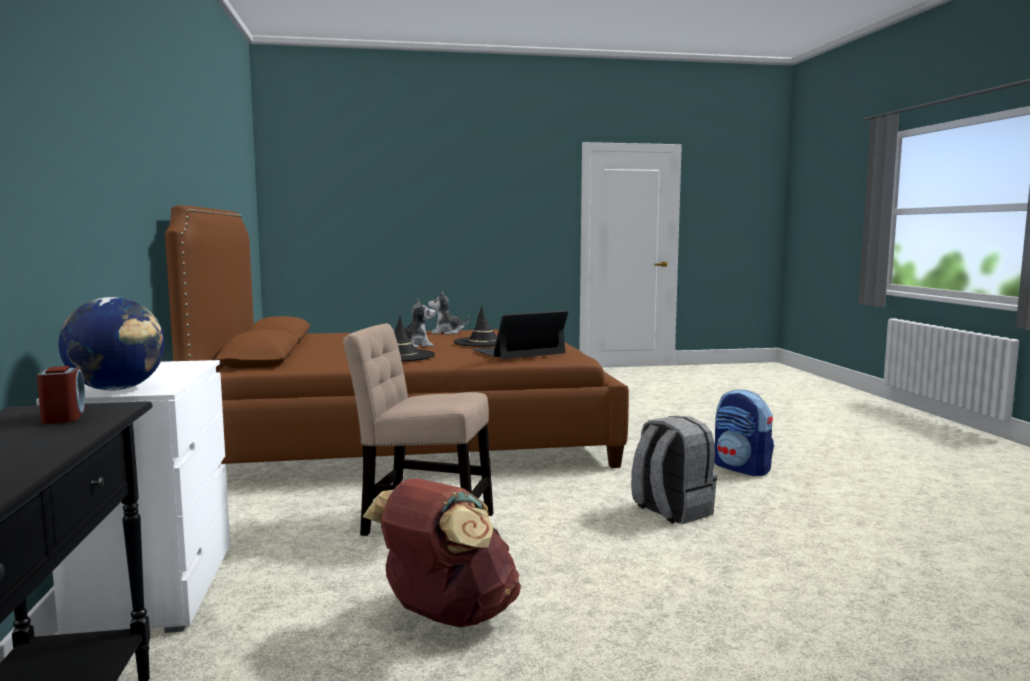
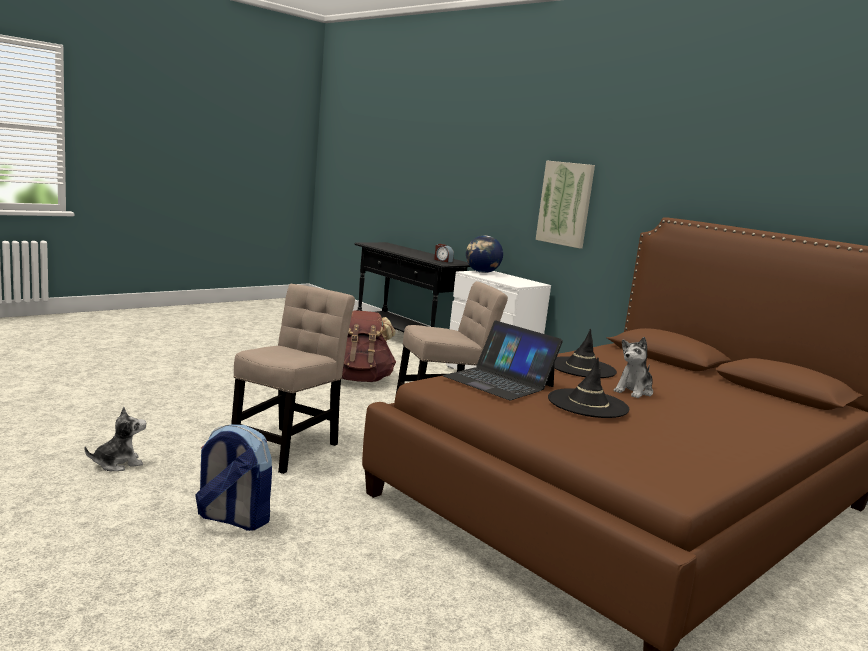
camera: 145 degrees right, 5 degrees up
plush toy [428,291,469,335] -> plush toy moved to [84,407,146,471]
laptop [472,310,568,359] -> laptop turned 105 degrees clockwise [443,320,563,400]
grey backpack [631,416,717,524] -> beige chair [231,284,355,474]
none -> picture [536,160,595,248]

